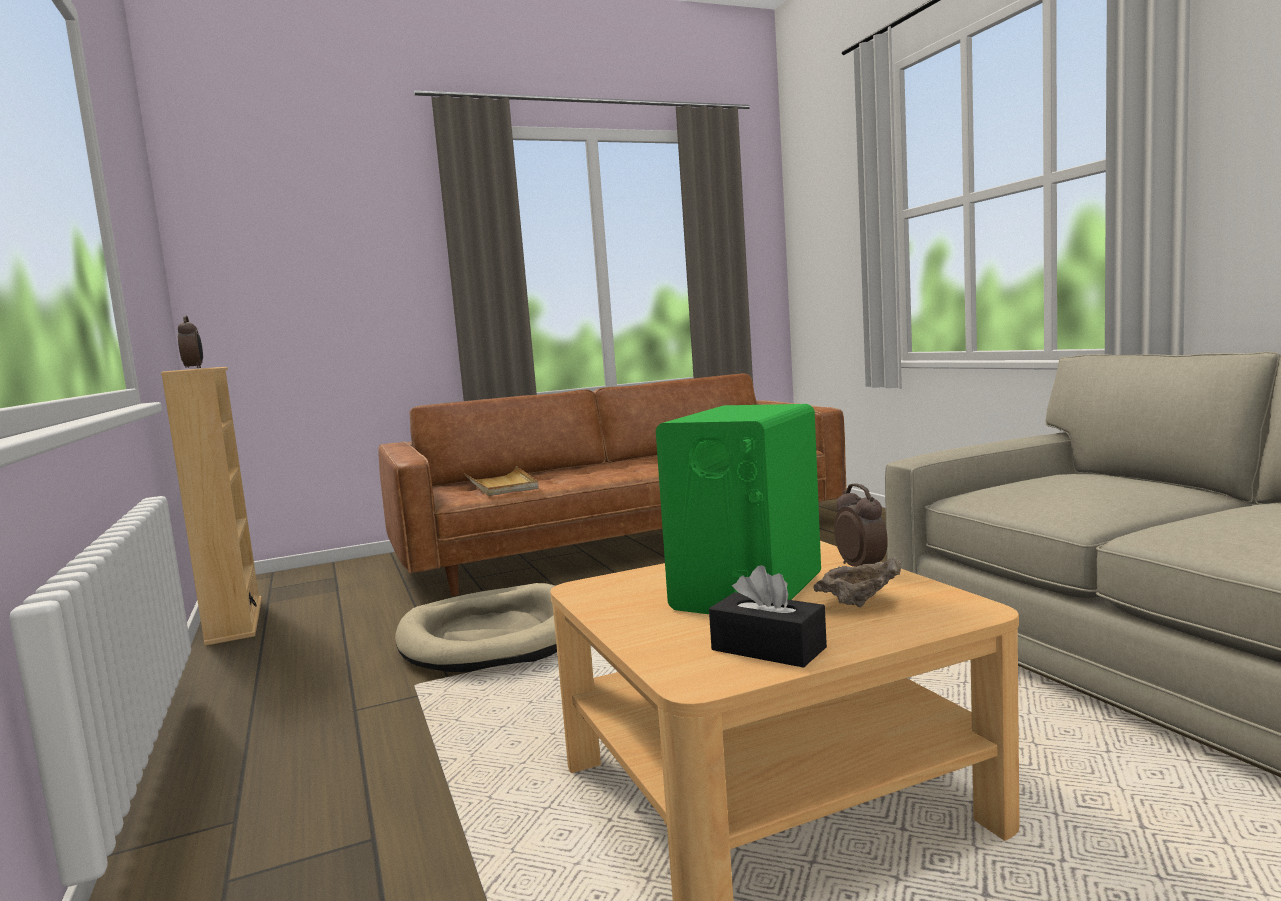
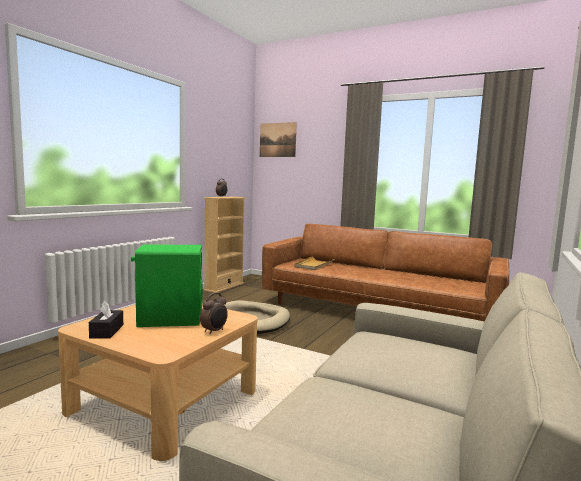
camera: 50 degrees right, 0 degrees up
beige bowl [814,557,901,607] -> none
none -> picture [260,122,297,157]

